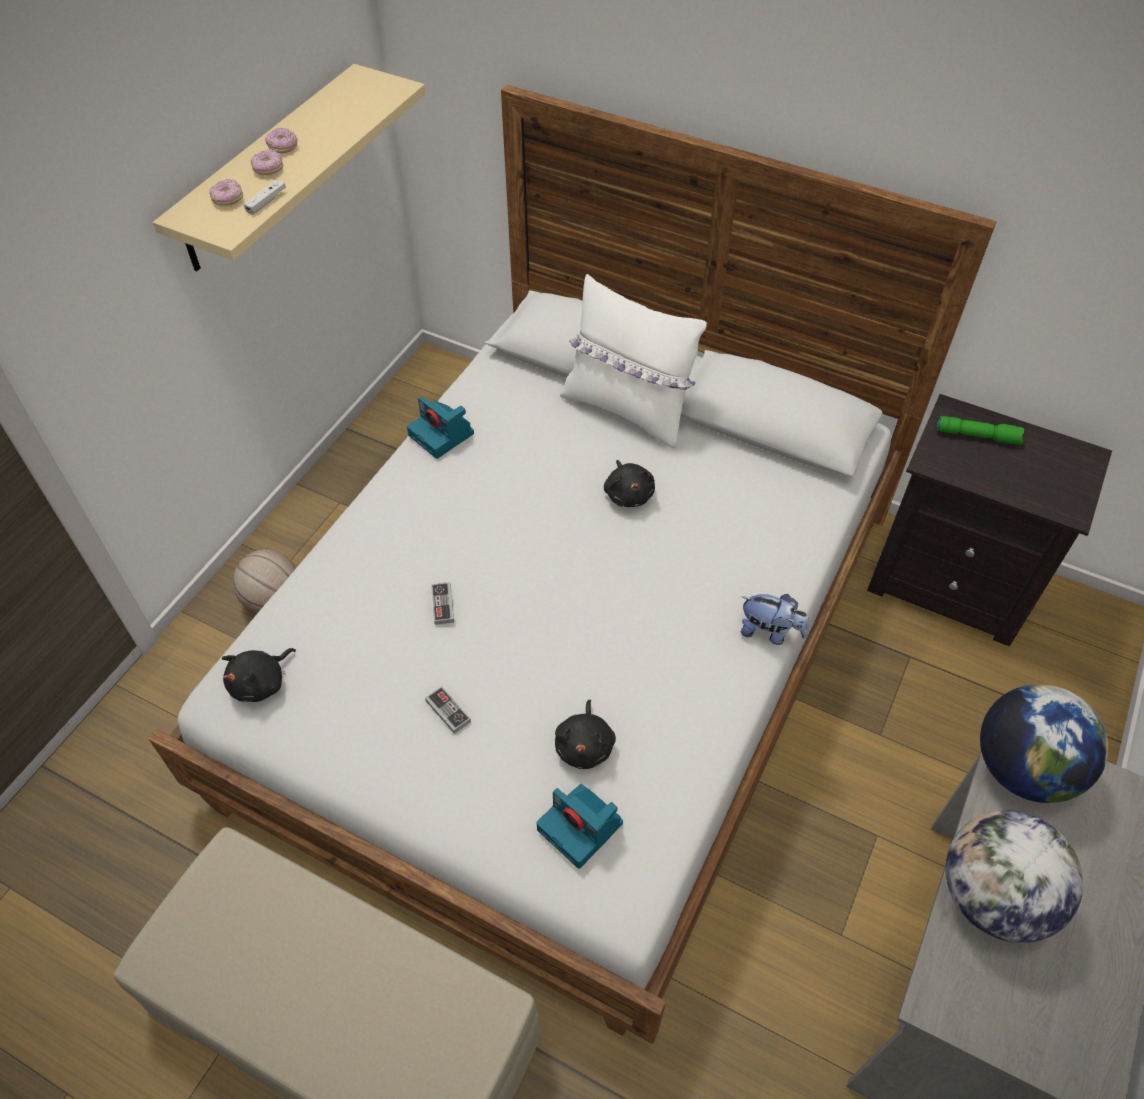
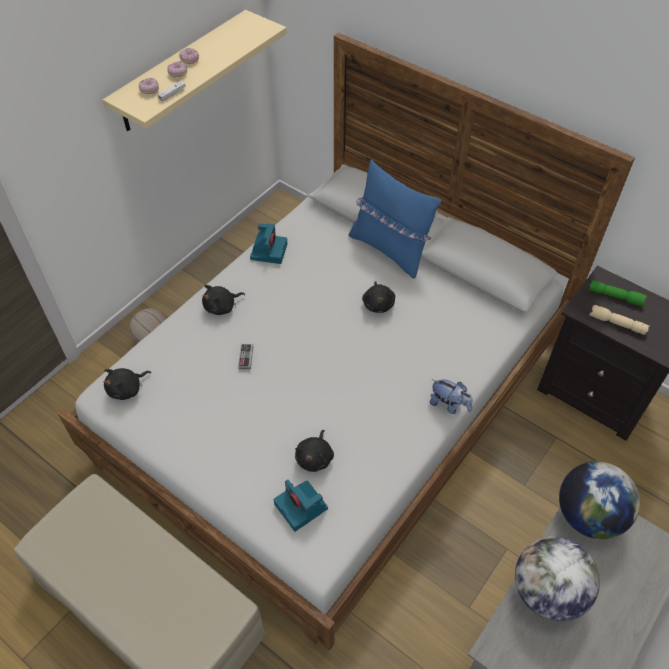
camera: 10 degrees right, 0 degrees up
camera [407,396,474,459] -> camera turned 135 degrees counterclockwise [250,224,287,264]
game controller [425,686,471,734] -> none
white pillow [560,274,707,449] -> blue pillow [348,160,441,279]
none -> black plush toy [202,285,245,315]
none -> beige flashlight [589,305,649,335]

